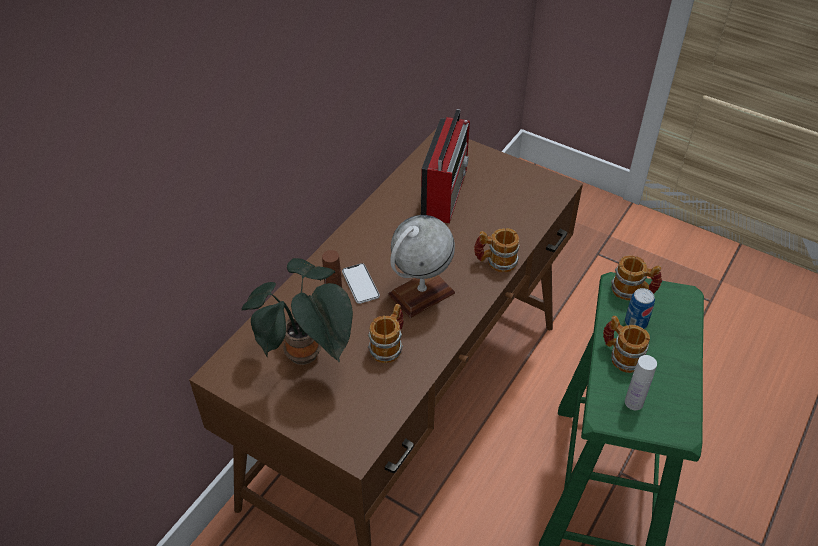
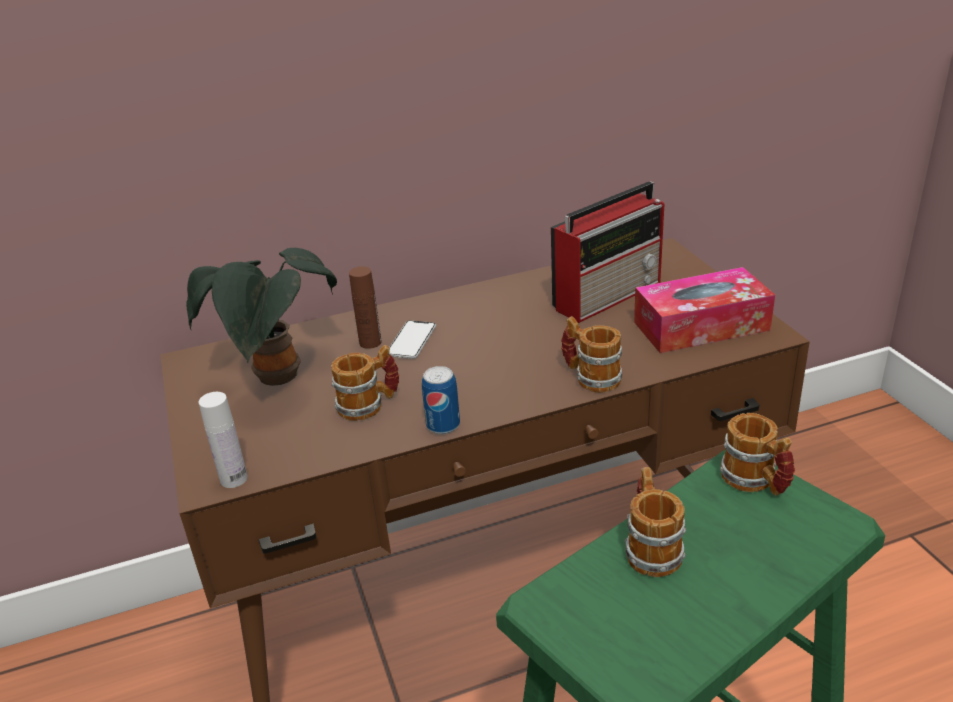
camera: 40 degrees right, 15 degrees down
globe [388,215,455,318] -> none
can [625,288,655,329] -> can moved to [422,366,460,434]
white bottle [625,355,657,410] -> white bottle moved to [199,392,248,488]
none -> tissue box [634,267,775,353]

